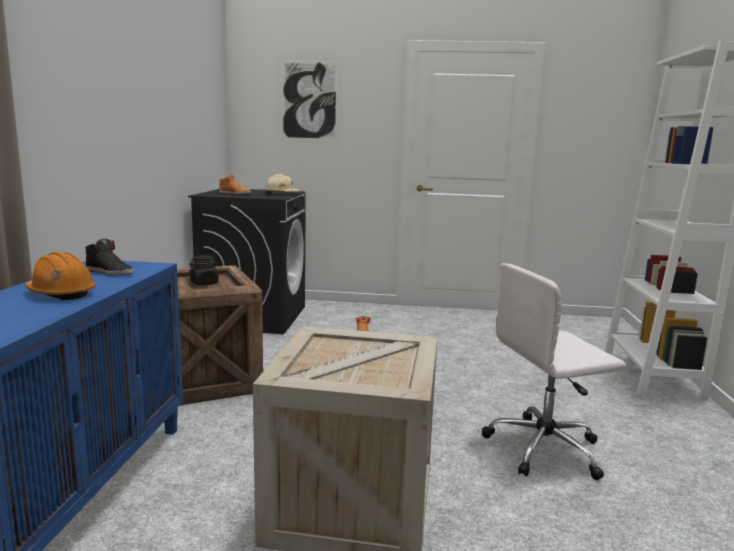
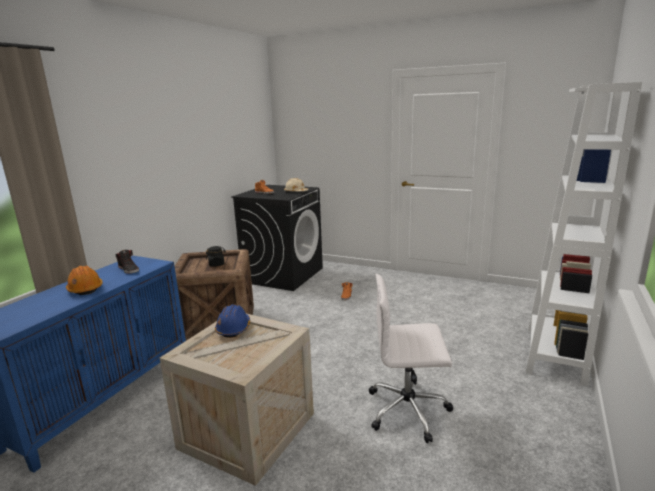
camera: 20 degrees right, 5 degrees up
picture [281,60,338,141] -> none
none -> blue hard hat [215,304,250,338]

